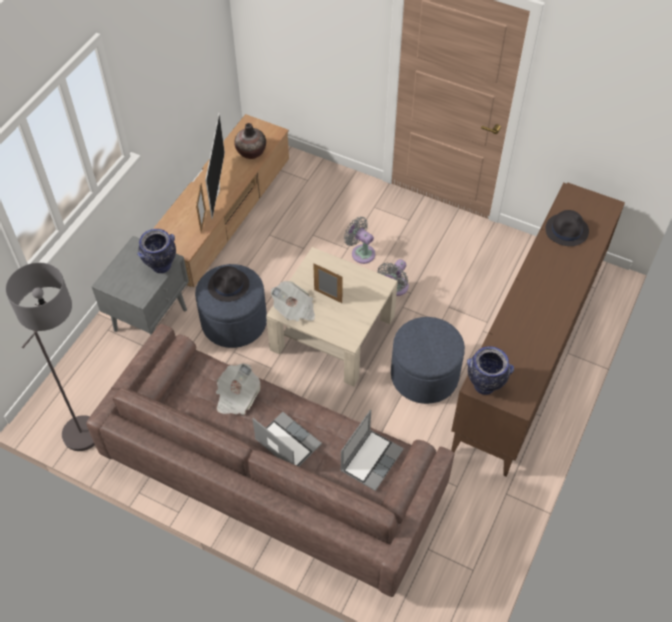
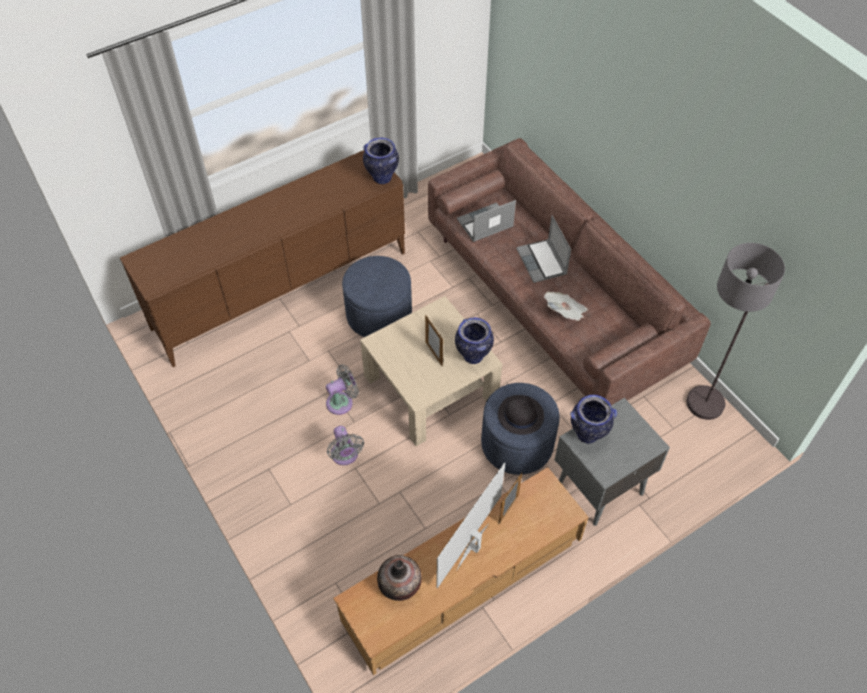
camera: 150 degrees left, 0 degrees up
newspaper [271,281,315,322] -> vase [455,317,494,364]
black hat [546,210,589,246] -> none

